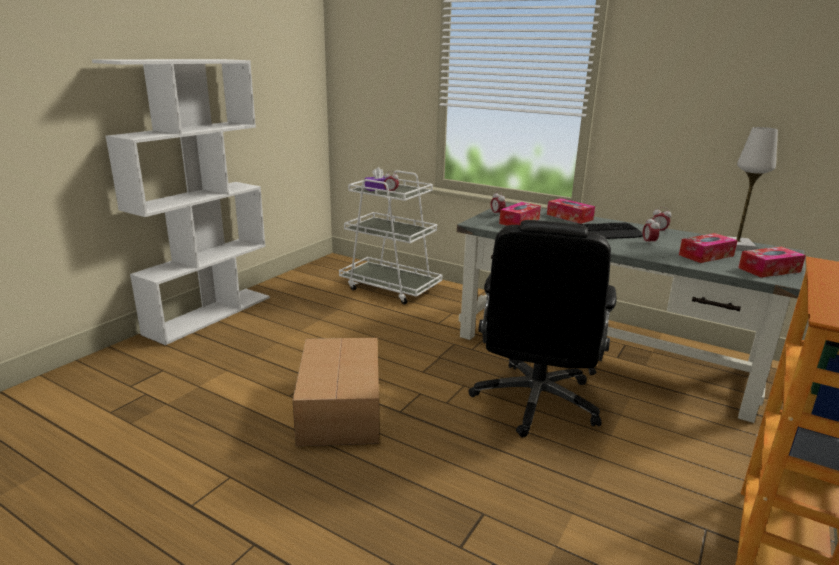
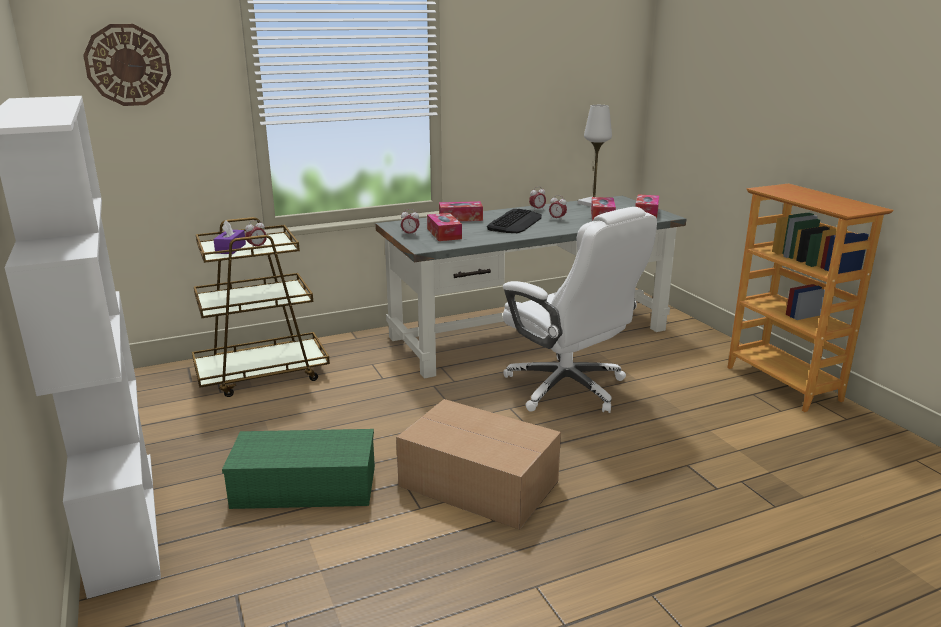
camera: 55 degrees left, 0 degrees up
white cart [339,170,442,305] -> brown cart [192,217,330,397]
black office chair [468,220,616,437] -> white office chair [503,207,657,413]
none -> wall clock [83,24,171,106]
none -> green storage box [222,429,375,509]

